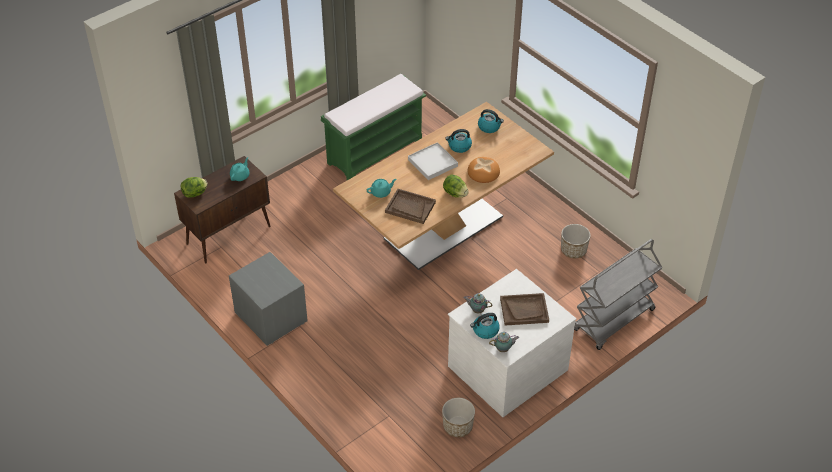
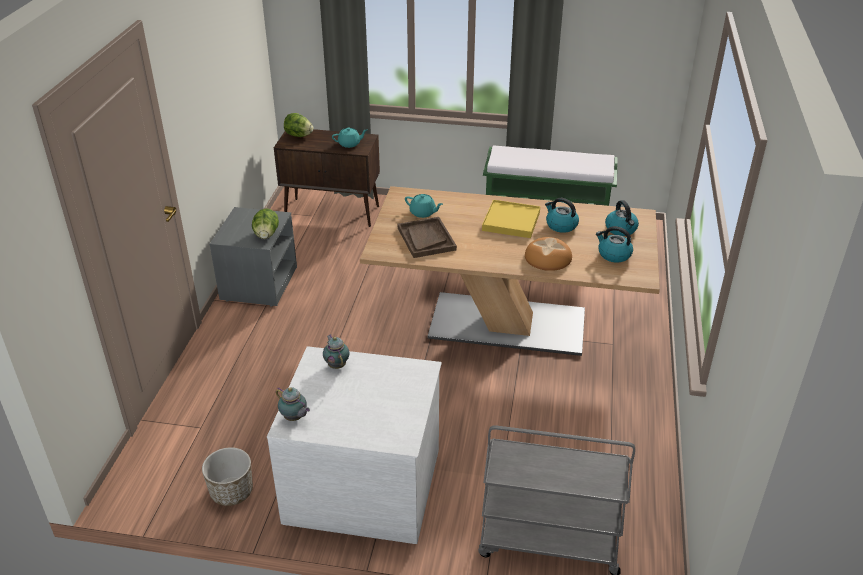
camera: 50 degrees right, 10 degrees down
white tray [408,142,458,180] -> yellow tray [482,200,540,238]
lettuce [443,175,469,198] -> lettuce moved to [252,208,279,239]
kettle [470,313,500,339] -> kettle moved to [596,226,633,263]
brown tray [500,293,549,326] -> none
planter [561,224,591,258] -> none

